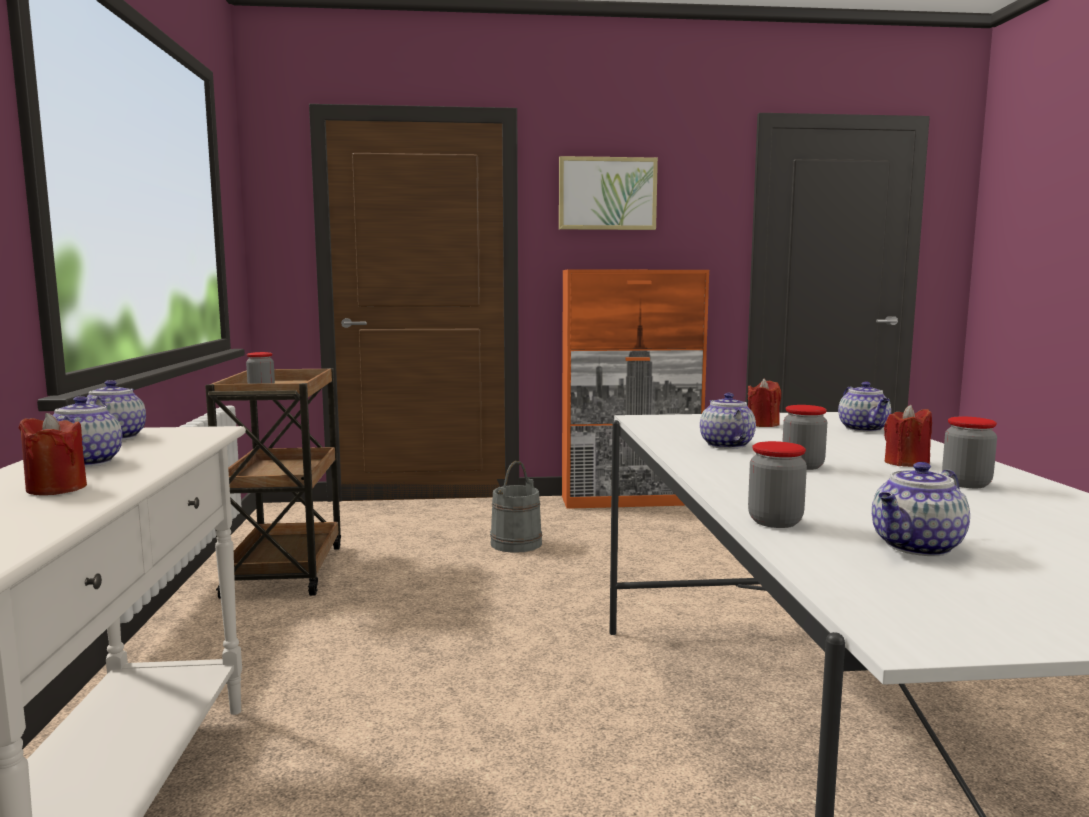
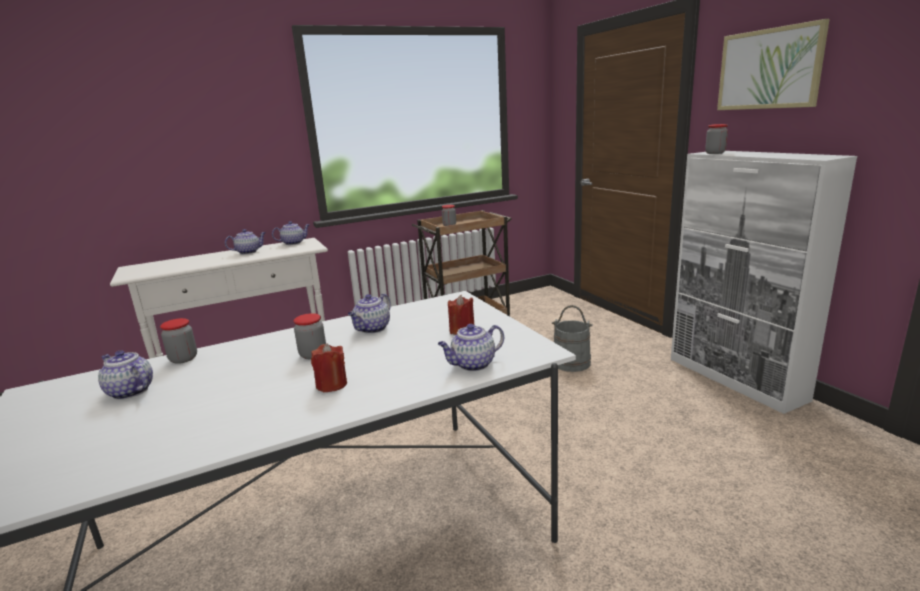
camera: 70 degrees right, 10 degrees up
red candle [18,413,87,495] -> none
orange cabinet [562,270,709,509] -> white cabinet [671,151,857,414]
teapot [700,393,756,449] -> teapot turned 150 degrees clockwise [348,294,391,334]
jar [942,417,997,488] -> jar moved to [705,124,728,154]

